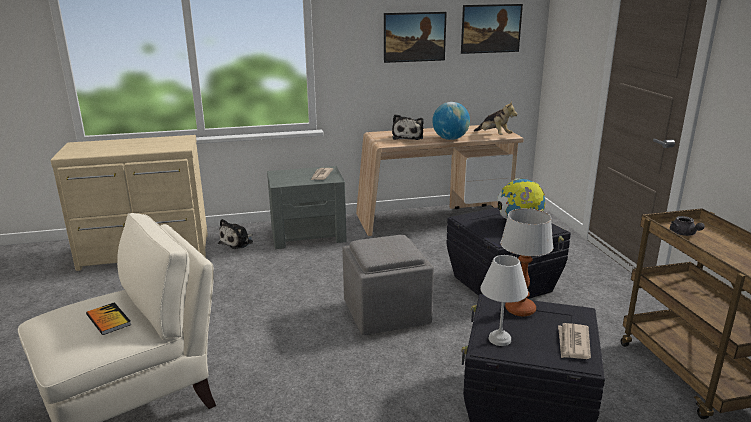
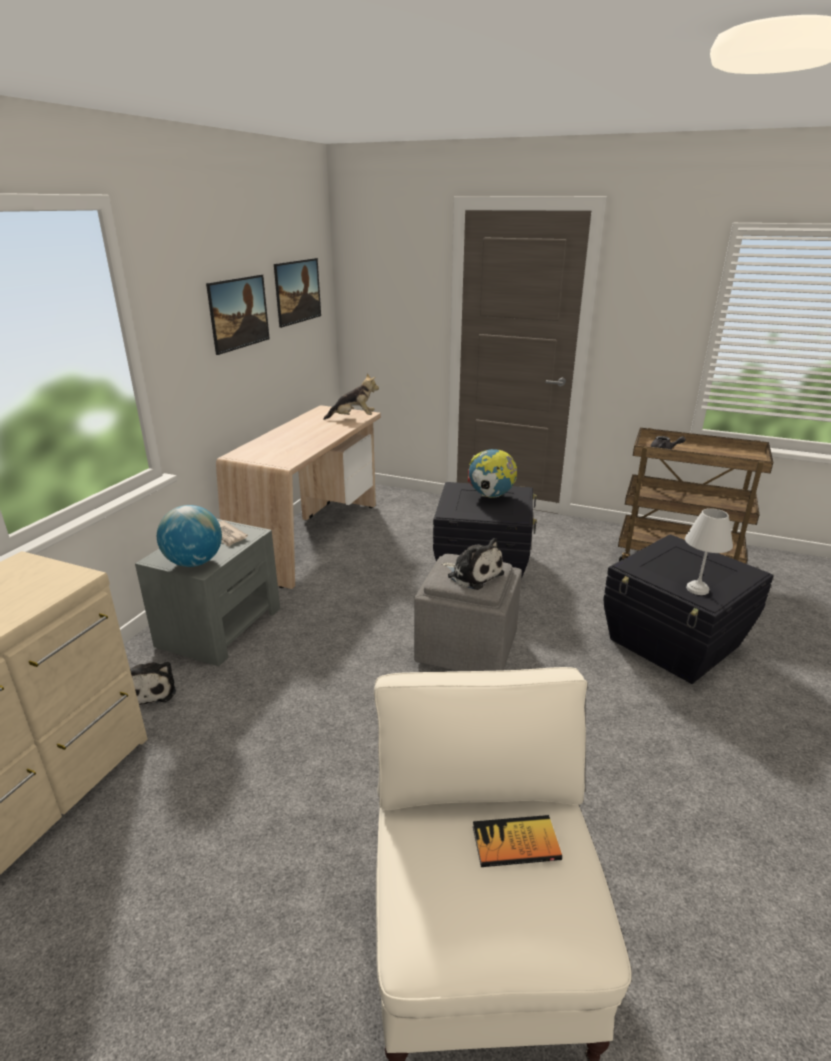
camera: 55 degrees left, 5 degrees up
plush toy [392,114,424,140] -> plush toy moved to [442,538,504,590]
globe [432,102,470,140] -> globe moved to [157,505,222,567]
table lamp [501,208,553,317] -> none
newspaper [558,323,591,359] -> none

